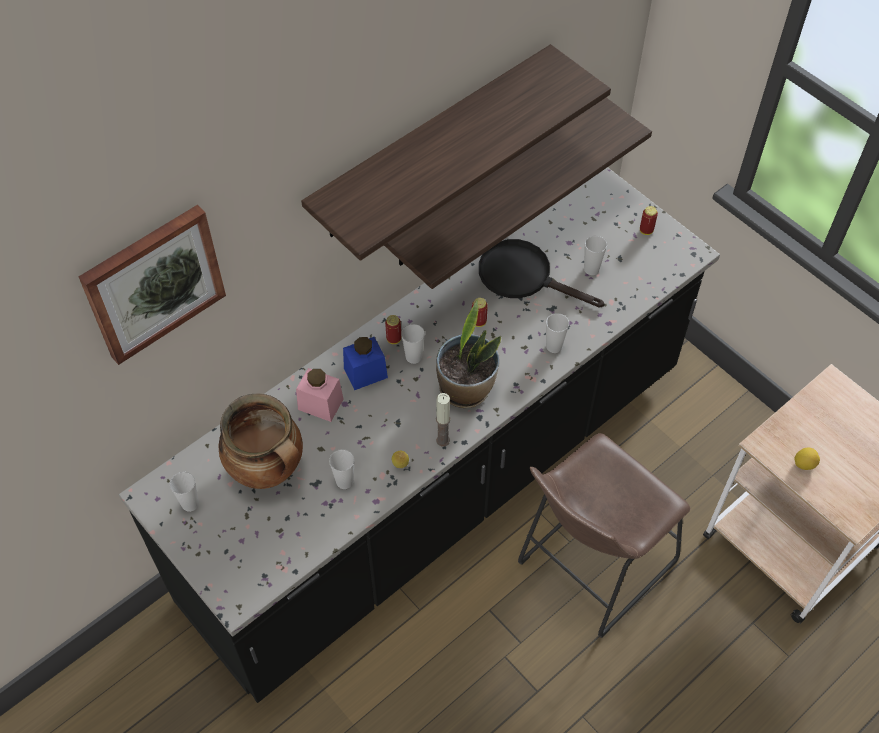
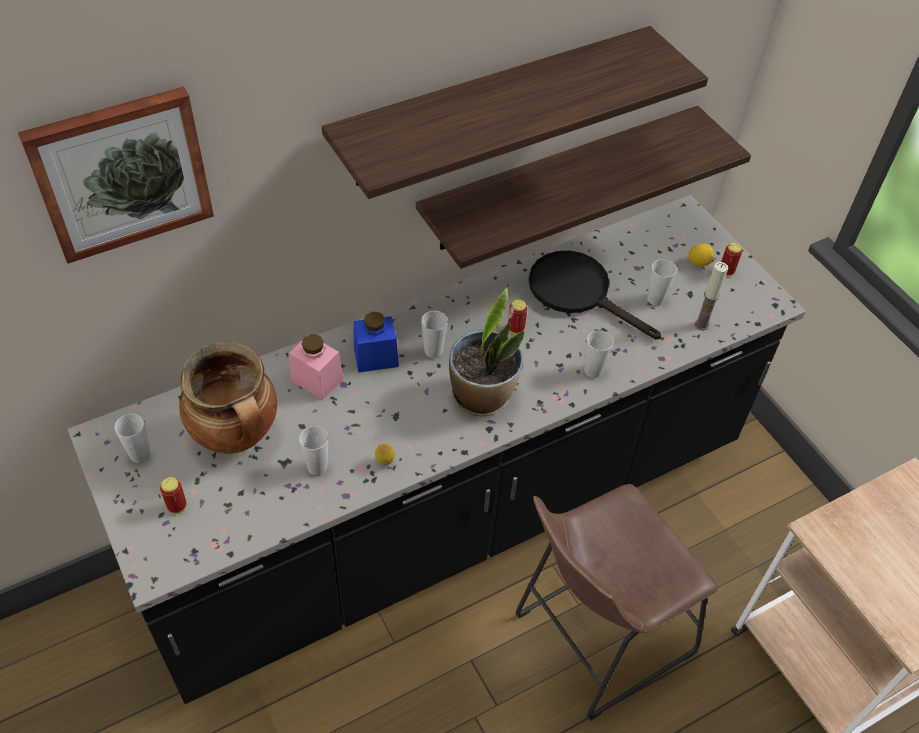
camera: 10 degrees right, 5 degrees down
can [385,315,401,344] -> can moved to [160,477,187,514]
candle [436,393,451,447] -> candle moved to [695,262,728,330]
lemon [794,448,820,470] -> lemon moved to [689,243,714,266]

